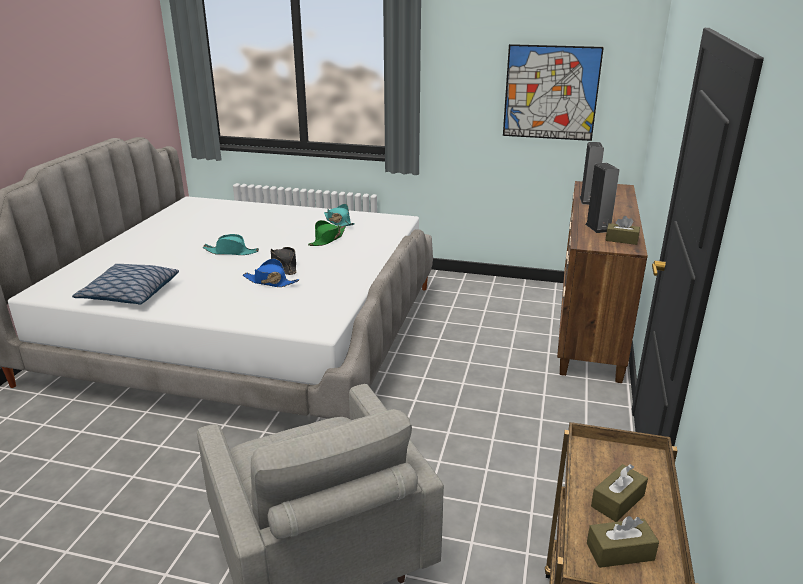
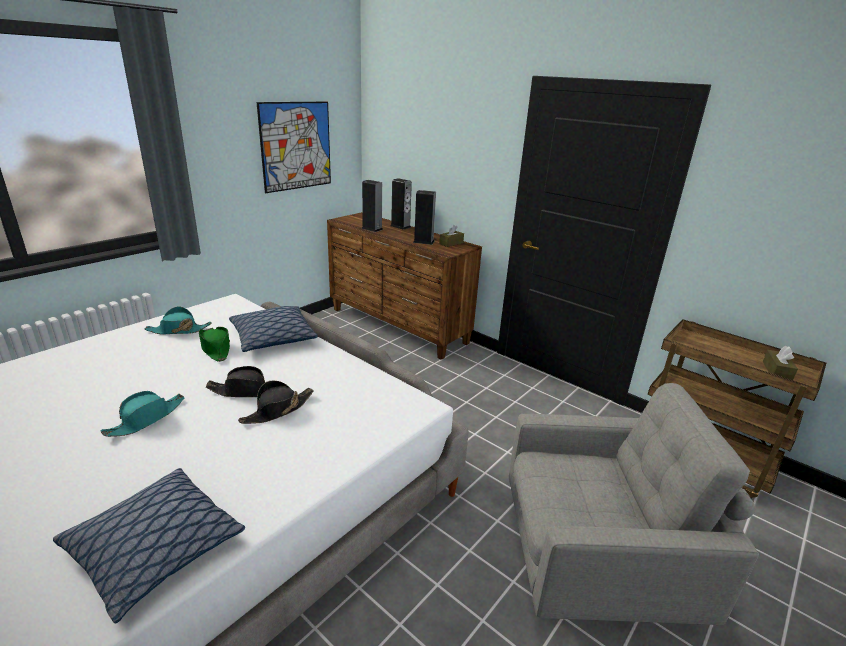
camera: 65 degrees left, 0 degrees up
blue hat [243,259,299,287] -> black hat [238,380,314,424]
brown tissue box [591,464,648,522] -> none
none -> pillow [229,306,318,352]
none -> speaker [390,178,412,230]

